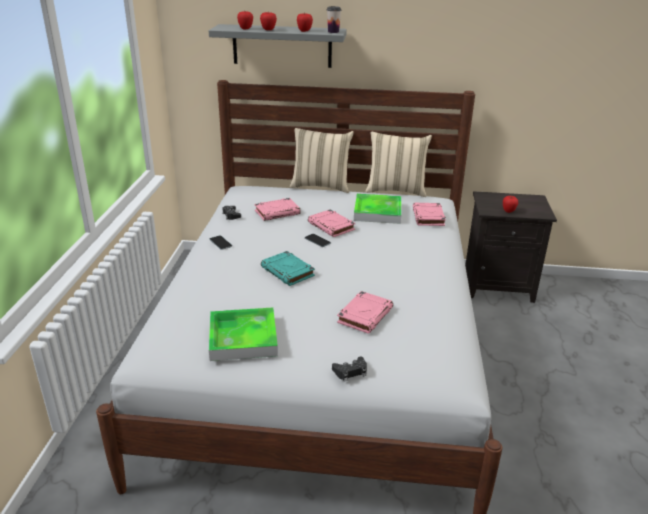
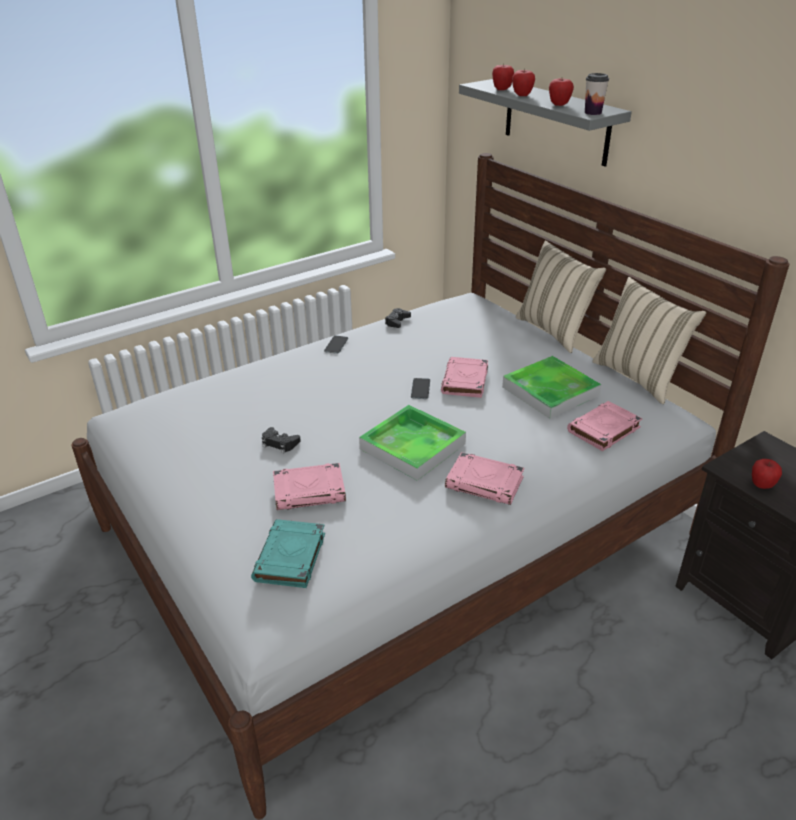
camera: 50 degrees right, 5 degrees up
tray [209,308,278,361] -> tray moved to [359,405,466,481]
pink book [254,198,301,221] -> pink book moved to [445,452,524,505]
turquoise book [261,251,315,286] -> turquoise book moved to [251,519,325,588]
black game controller [332,357,367,382] -> black game controller moved to [262,427,301,453]

